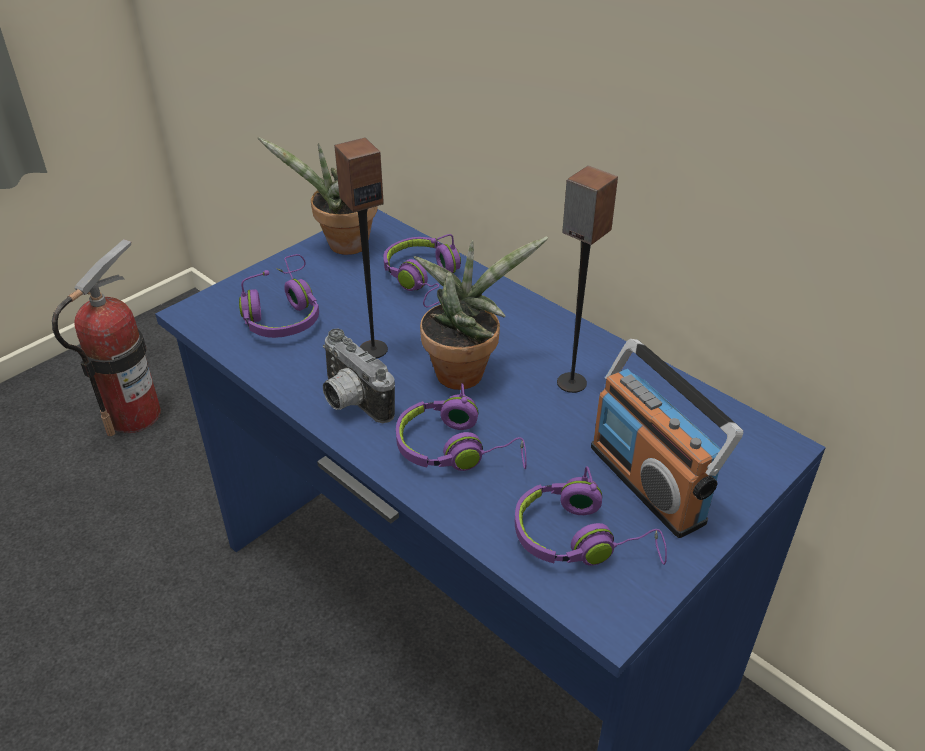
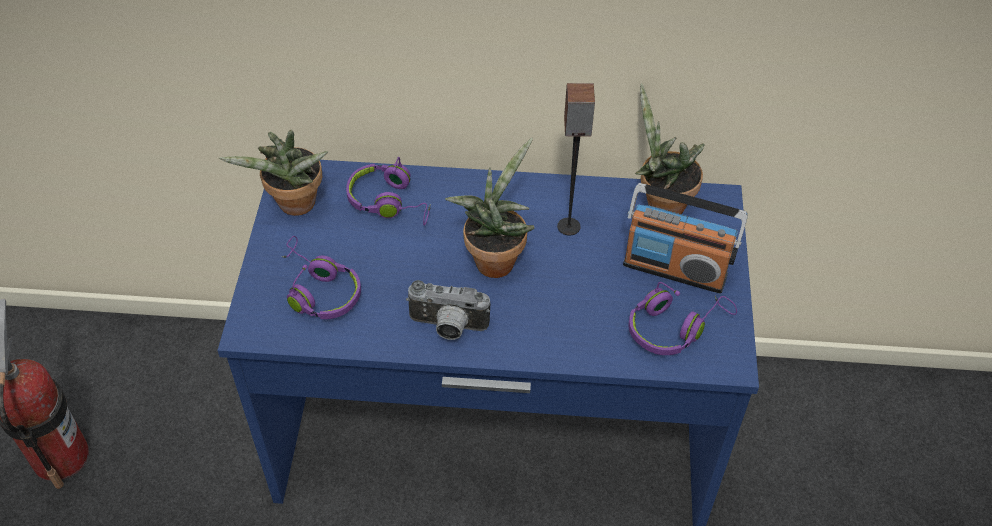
camera: 40 degrees left, 10 degrees up
speaker [334,137,388,358] -> none
purple headphones [396,383,527,471] -> none
none -> potted plant [635,83,705,214]

